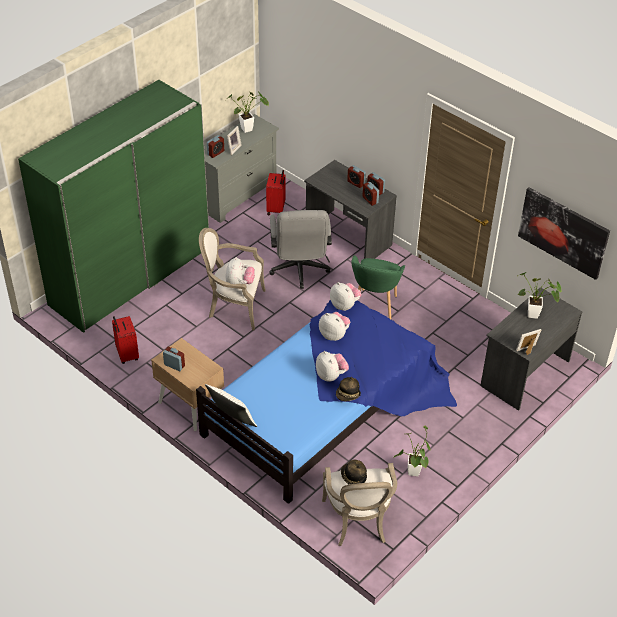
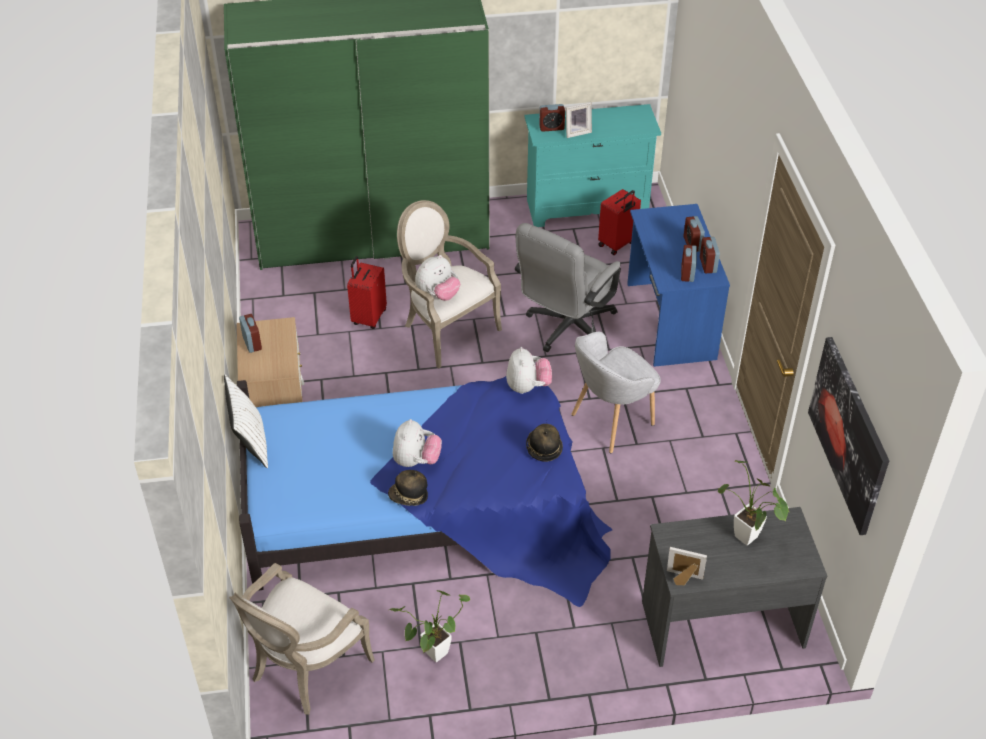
camera: 40 degrees right, 0 degrees up
red suitcase [112,316,139,364] -> red suitcase moved to [347,256,387,329]
grey dresser [204,114,279,223] -> turquoise dresser [525,104,661,227]
potted plant [226,92,269,133] -> none
grey desk [304,160,397,259] -> blue desk [627,204,730,367]
plush toy [319,312,350,341] -> none
hat [341,460,367,484] -> hat moved to [526,424,563,462]
green armchair [351,255,405,319] -> grey armchair [571,332,661,453]

